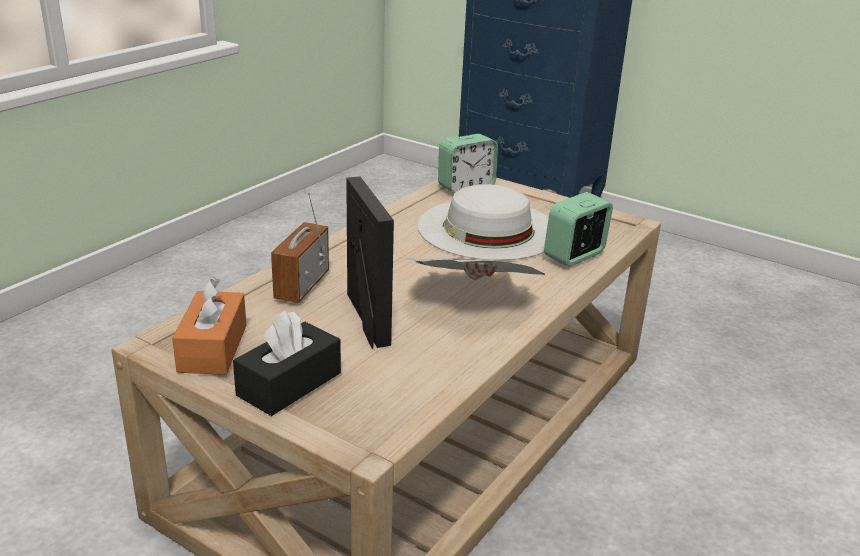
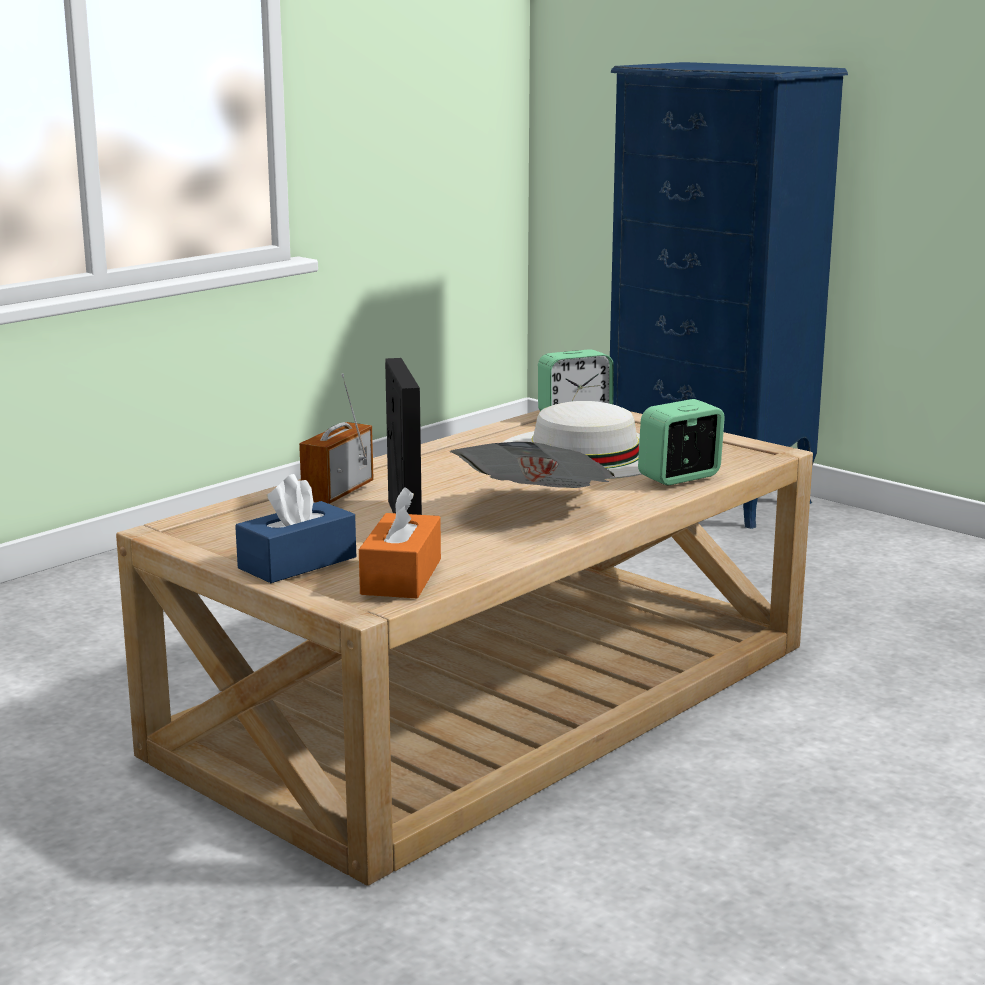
camera: 10 degrees right, 10 degrees down
orange tissue box [172,277,246,375] -> orange tissue box moved to [359,487,441,598]
black tissue box [233,310,341,416] -> blue tissue box [235,474,356,583]

